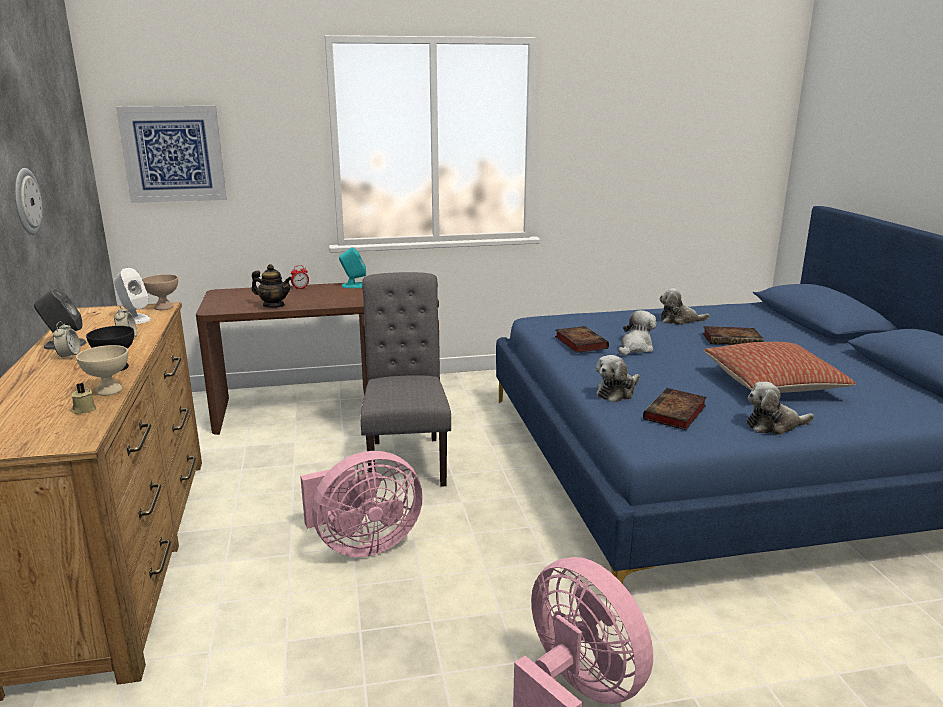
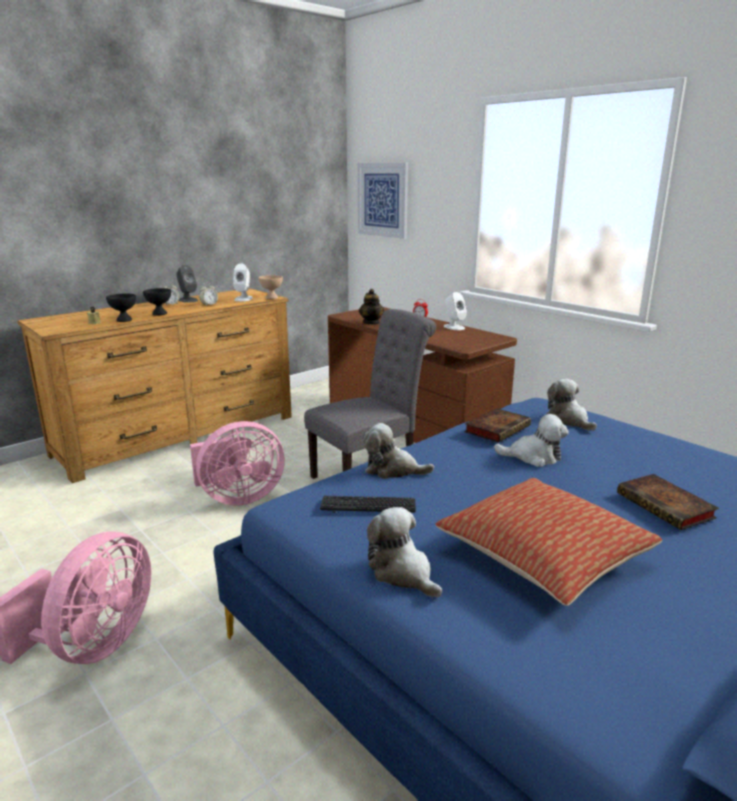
camera: 60 degrees right, 0 degrees up
wall clock [15,168,43,235] -> none
beige bowl [76,345,128,396] -> black bowl [106,294,136,322]
pink fan [300,451,423,557] -> pink fan turned 60 degrees counterclockwise [190,421,285,505]
turquoise speaker [339,247,366,288] -> white speaker [444,292,467,330]
book [643,388,707,430] -> keyboard [320,496,416,513]
plush toy [659,288,709,325] -> plush toy moved to [547,379,597,431]

